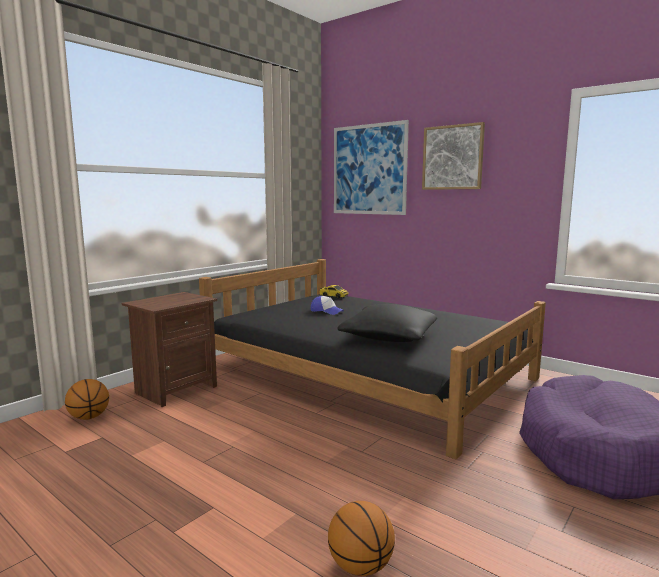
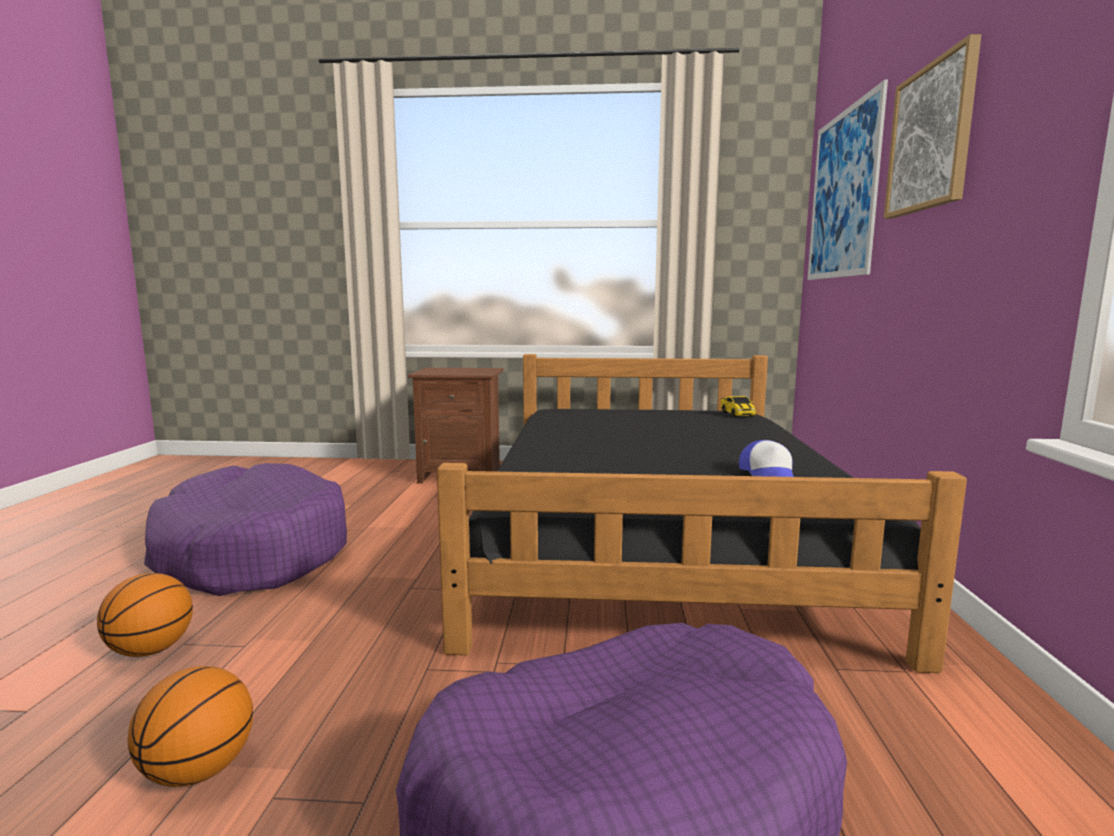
camera: 55 degrees right, 0 degrees up
basketball [65,379,109,420] -> basketball moved to [128,666,253,787]
cap [311,296,344,315] -> cap moved to [739,440,794,477]
black pillow [338,304,437,342] -> none
none -> purple dog bed [144,463,347,596]

